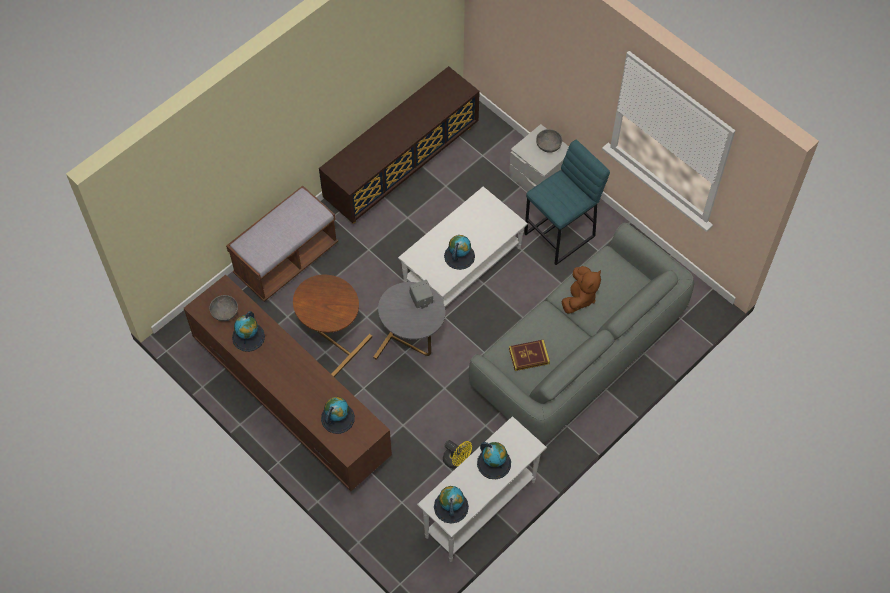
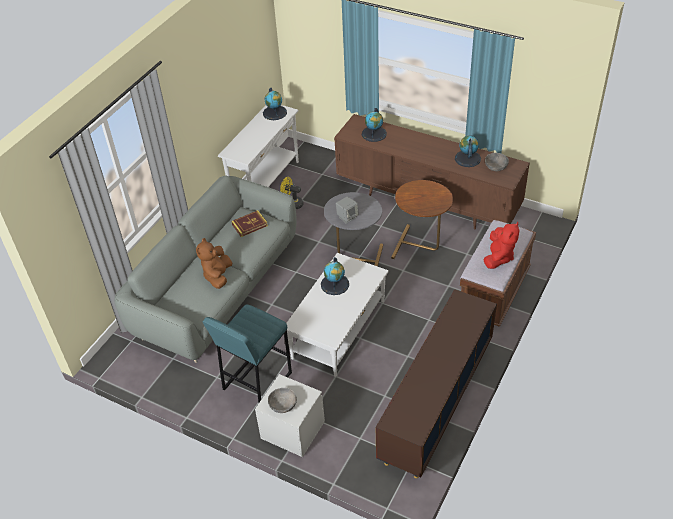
camera: 165 degrees right, 15 degrees down
globe [477,442,511,479] -> none
none -> red plush toy [483,222,519,269]

